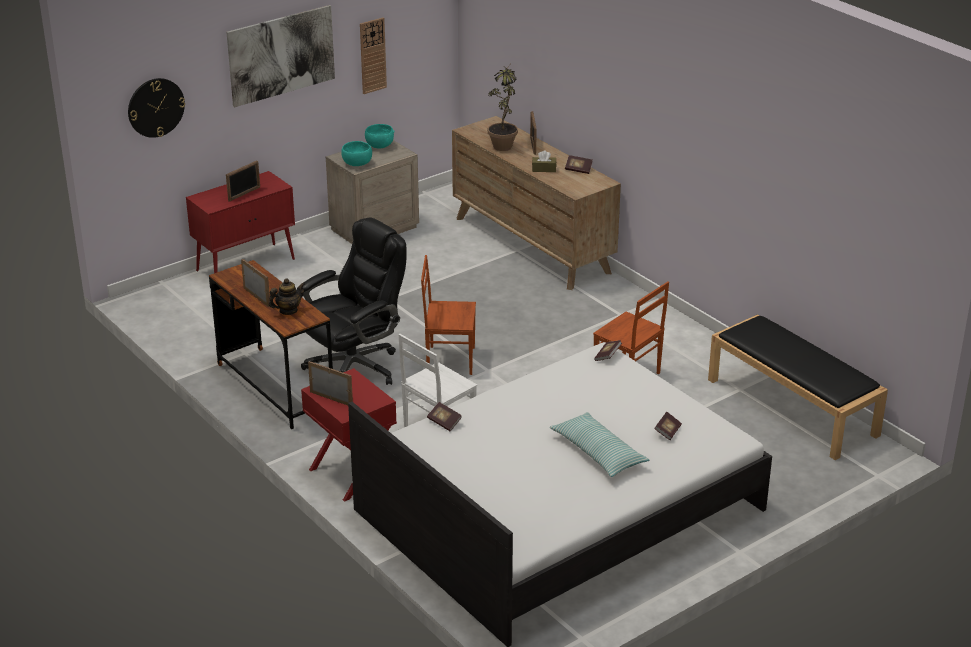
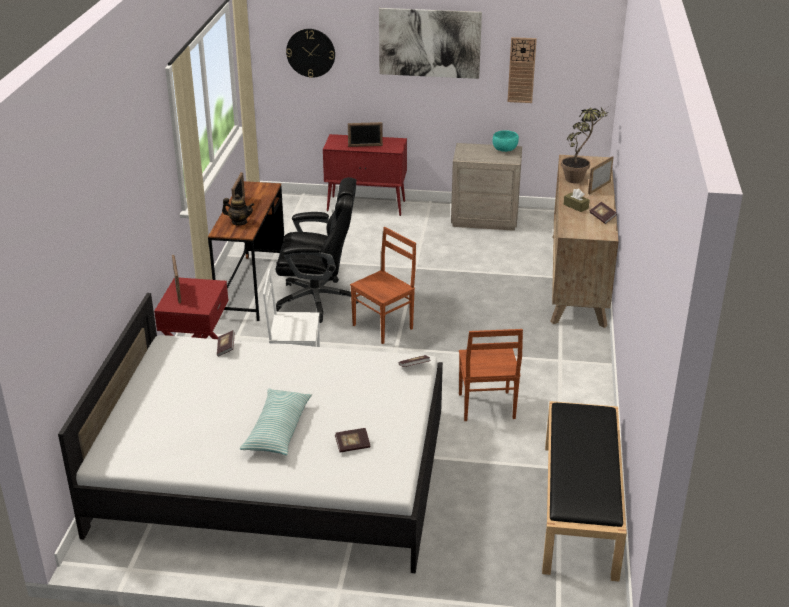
camera: 45 degrees right, 0 degrees up
turquoise bowl [341,141,372,166] -> none
brown chair [421,255,476,375] -> brown chair turned 90 degrees clockwise [350,227,416,344]

